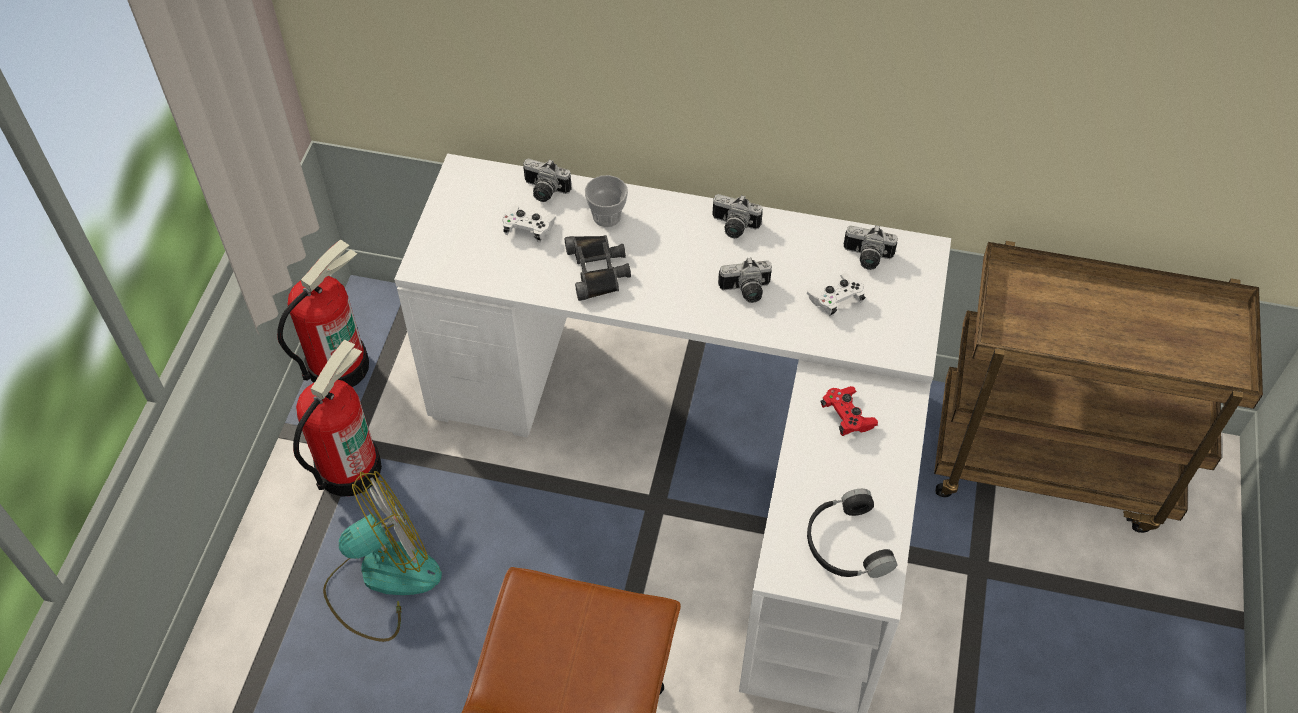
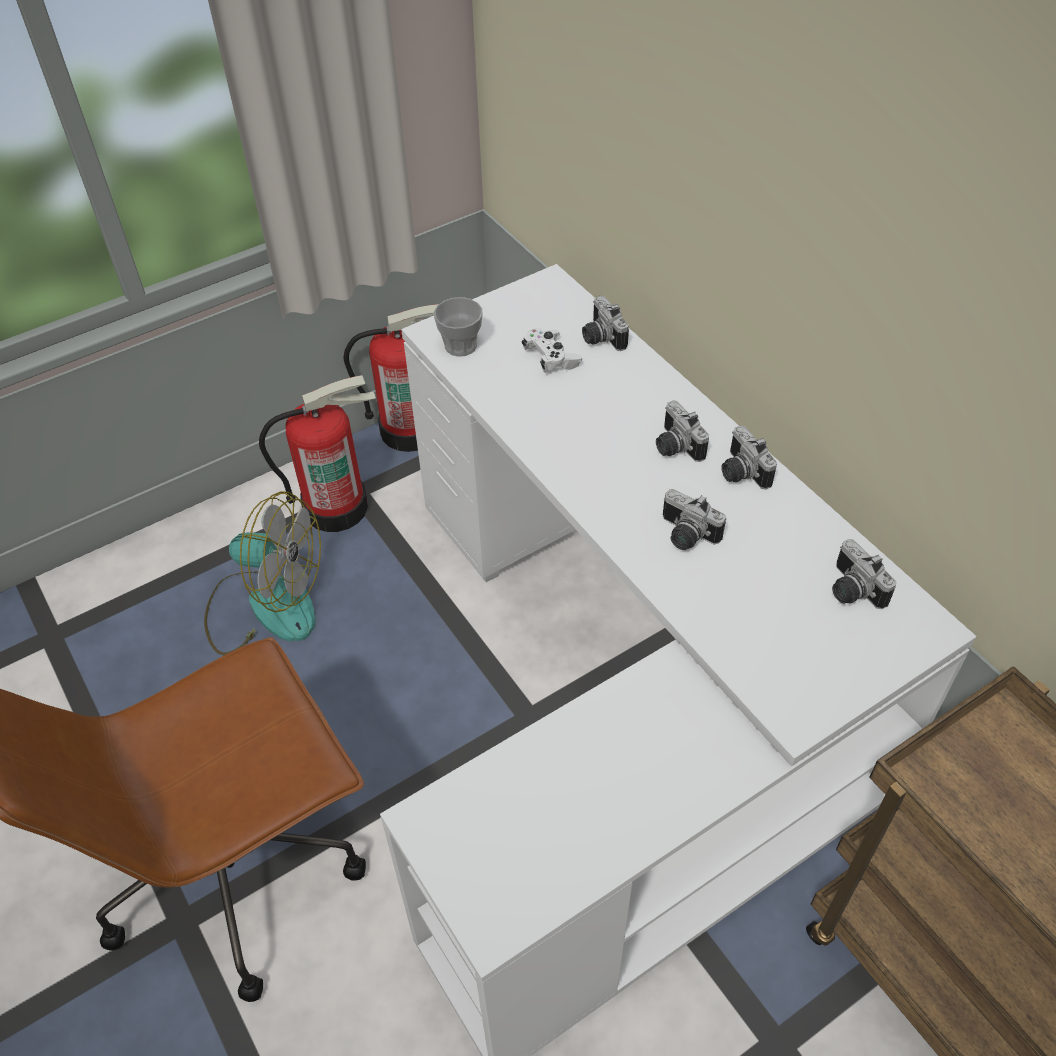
camera: 45 degrees right, 5 degrees down
black binoculars [565,235,631,301] -> none
cup [585,175,628,227] -> cup moved to [434,297,483,357]
white game controller [806,273,865,317] -> none
black headphones [807,489,897,578] -> none
red game controller [820,386,878,436] -> none
none -> camera [656,401,709,462]

